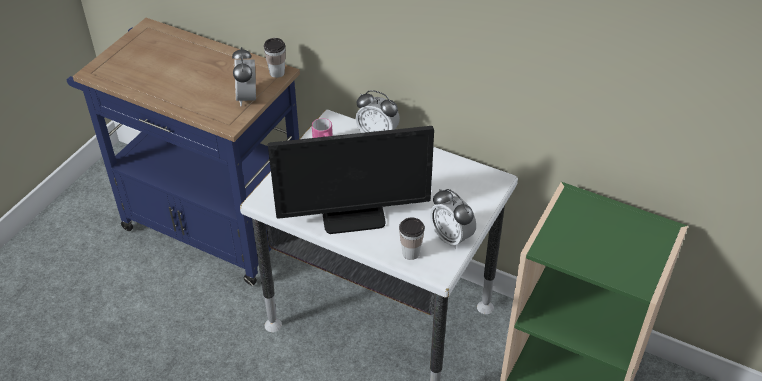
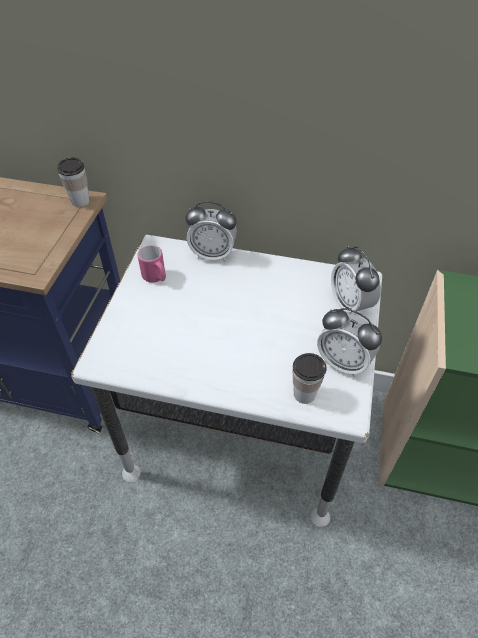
camera: 15 degrees left, 5 degrees up
alarm clock [232,47,256,106] -> alarm clock moved to [331,246,381,314]
monitor [268,126,434,234] -> none

